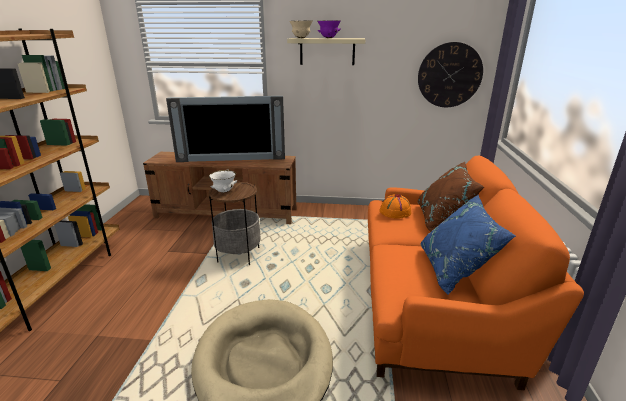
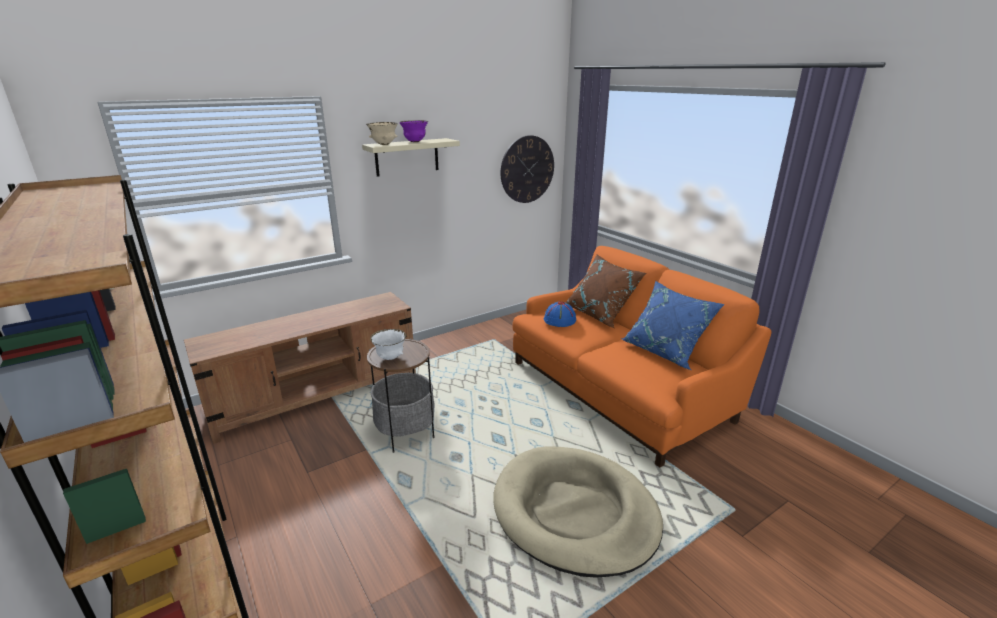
camera: 40 degrees left, 0 degrees up
television [166,96,285,162] -> none
orange hat [379,194,411,218] -> blue hat [544,301,576,327]

